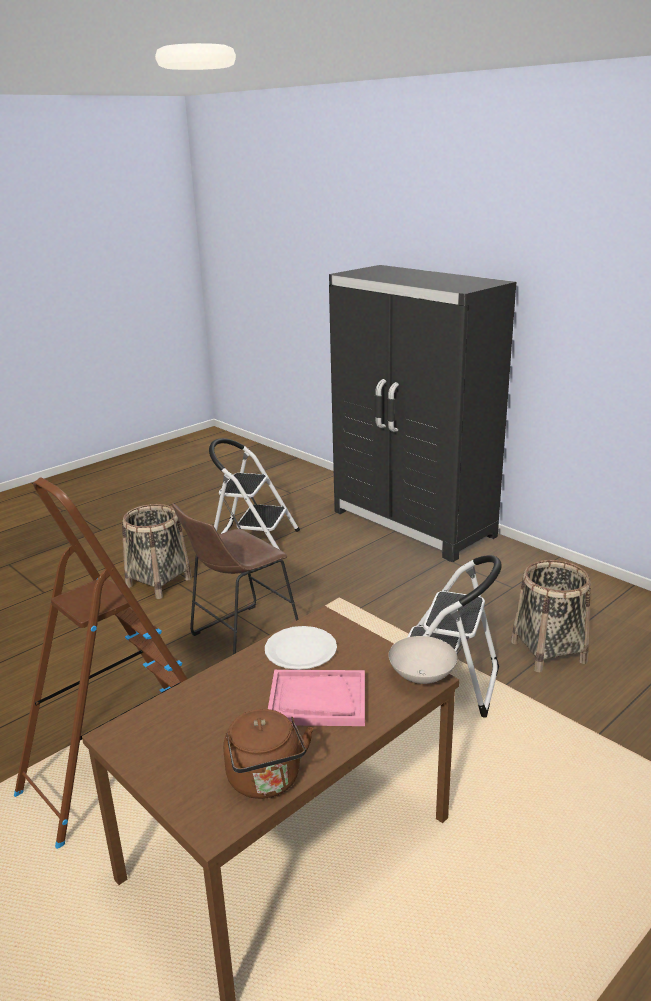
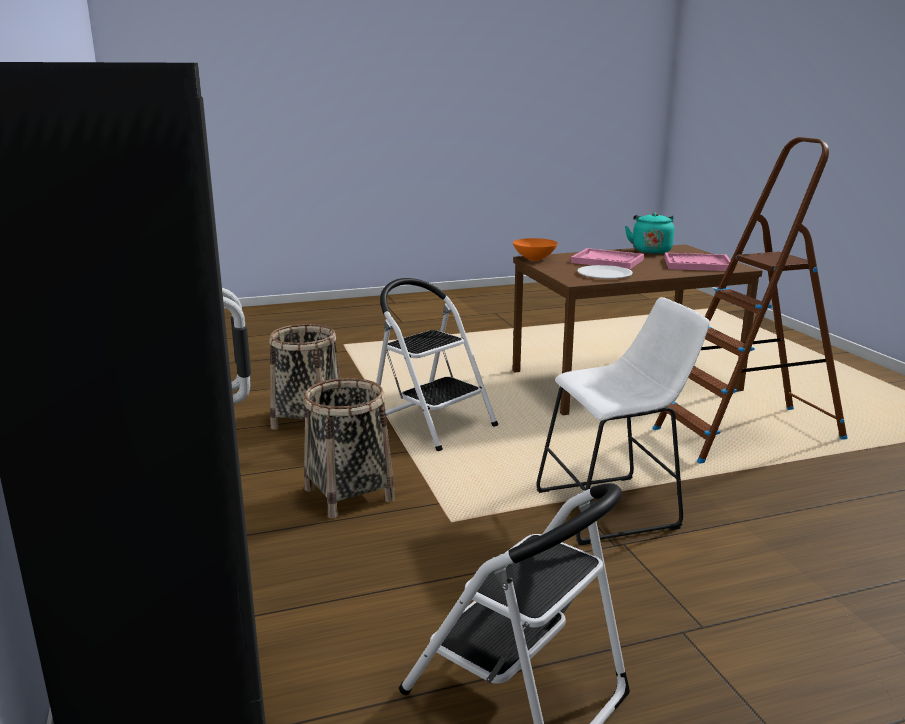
camera: 155 degrees left, 5 degrees down
basket [122,504,192,599] -> basket moved to [303,378,395,518]
brown stool [172,503,299,655] -> white stool [536,297,710,545]
brown kettle [223,709,313,799] -> turquoise kettle [625,213,675,254]
white bowl [389,636,457,684] -> orange bowl [513,238,558,261]
none -> pink tray [664,253,731,271]

